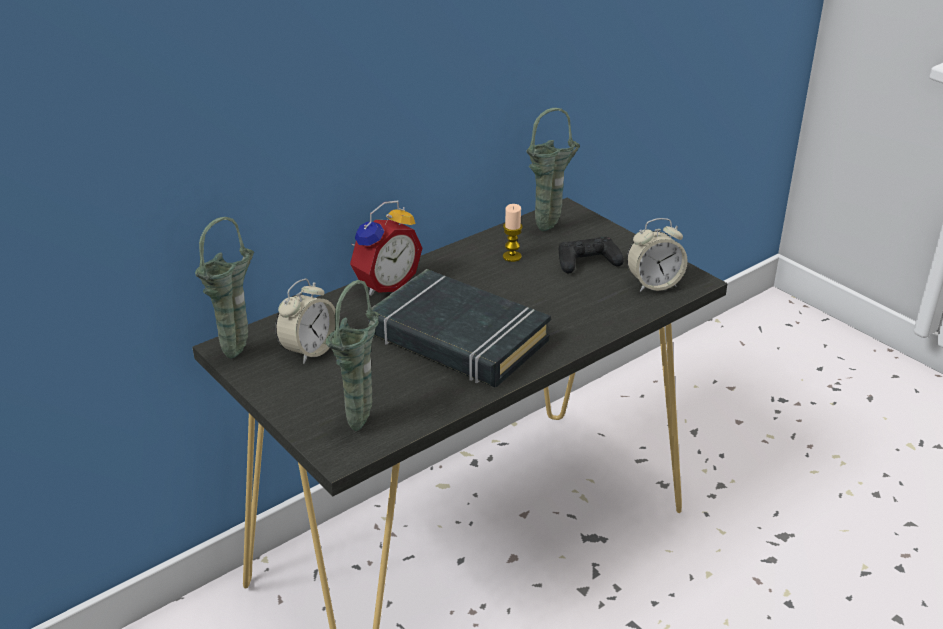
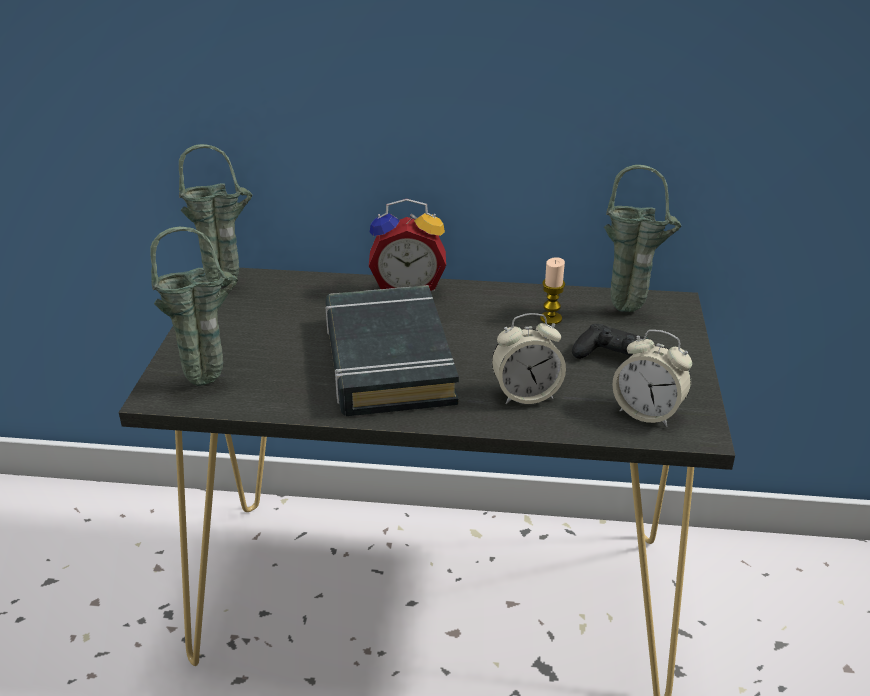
camera: 45 degrees right, 0 degrees up
alarm clock [275,278,335,364] -> alarm clock moved to [492,313,566,404]

